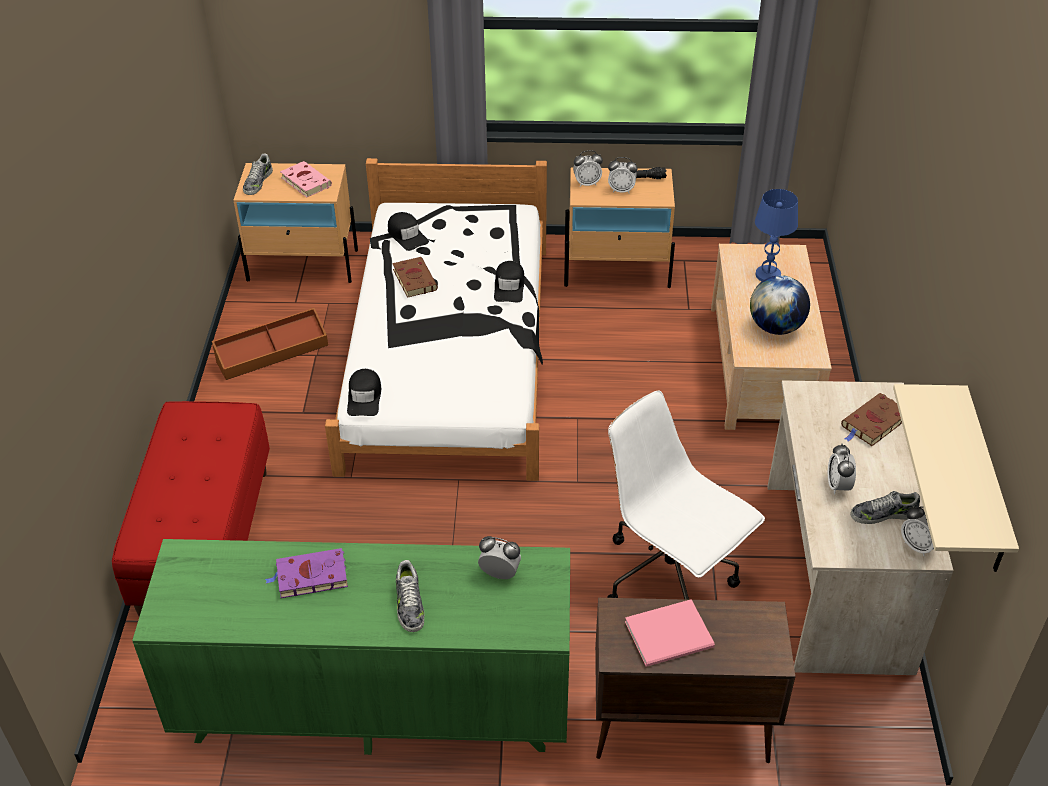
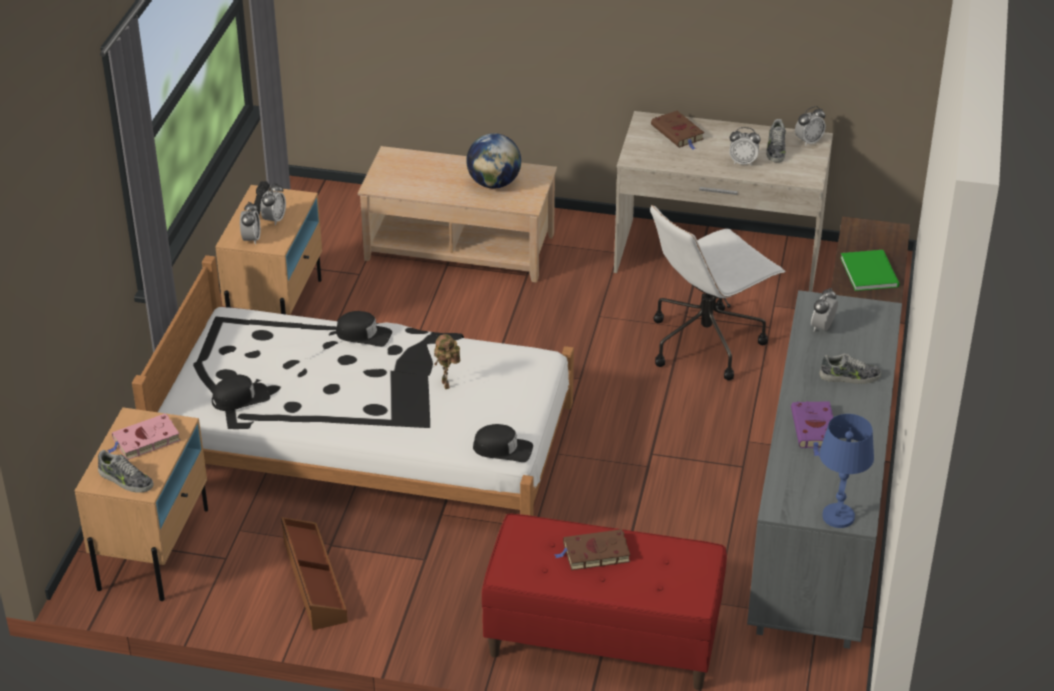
camera: 80 degrees left, 5 degrees down
green dresser [132,539,570,755] -> grey dresser [747,290,902,649]
brown book [392,257,438,298] -> brown book moved to [555,529,630,570]
pink book [625,599,715,667] -> green book [840,250,900,291]
blue table lamp [755,189,798,281] -> blue table lamp moved to [819,414,874,528]
beige shelf [893,384,1019,572] -> none
none -> toy robot [433,334,460,389]

